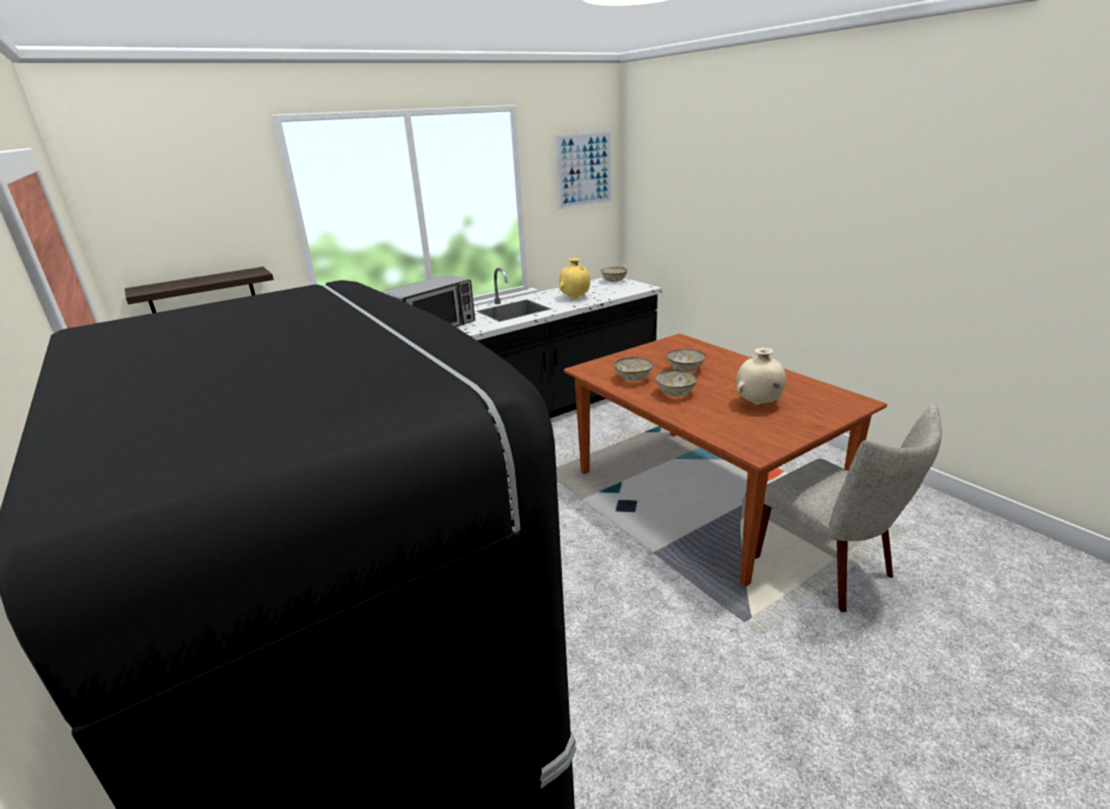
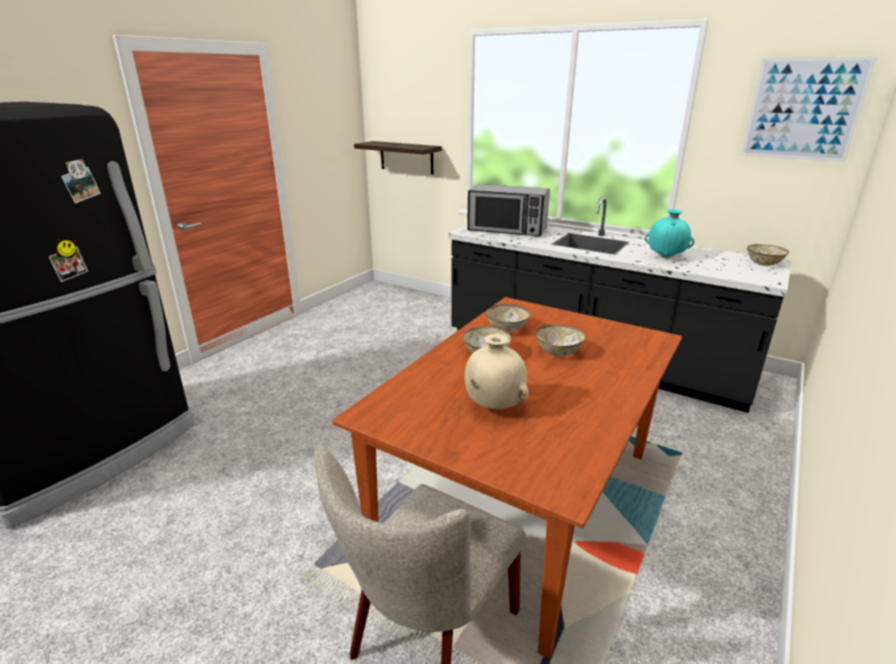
camera: 65 degrees right, 0 degrees up
yellow vase [559,258,591,298] -> turquoise vase [645,209,694,258]

